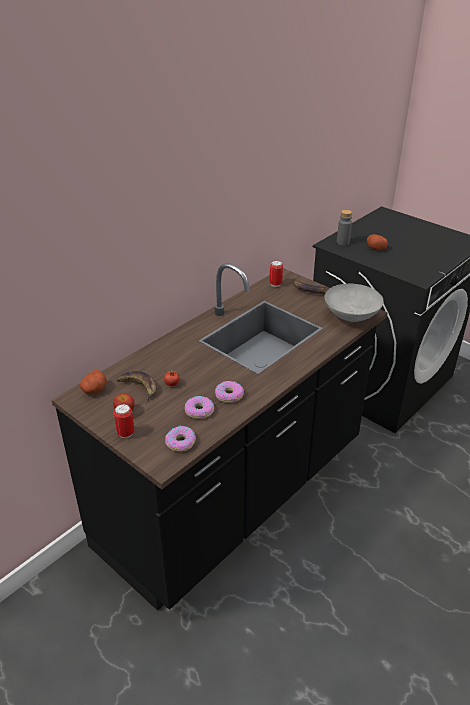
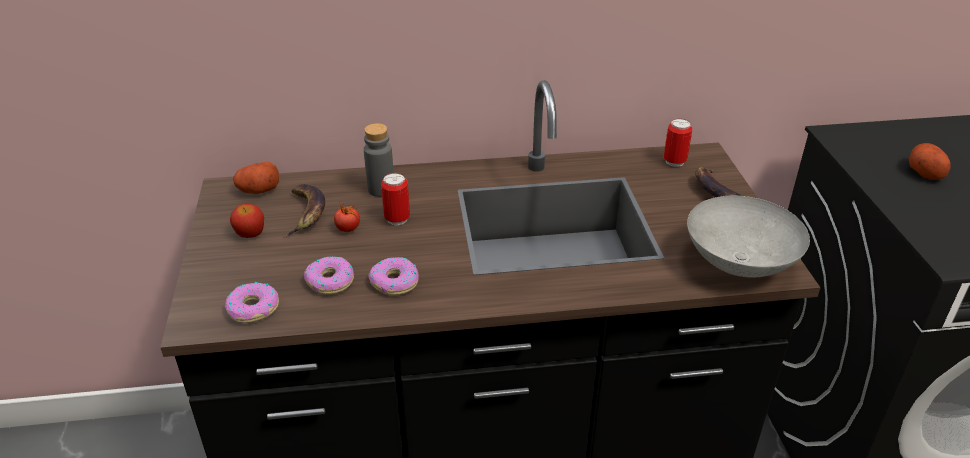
camera: 40 degrees right, 0 degrees up
can [114,404,134,438] -> can moved to [381,173,410,225]
grey bottle [337,210,352,246] -> grey bottle moved to [364,123,394,197]

